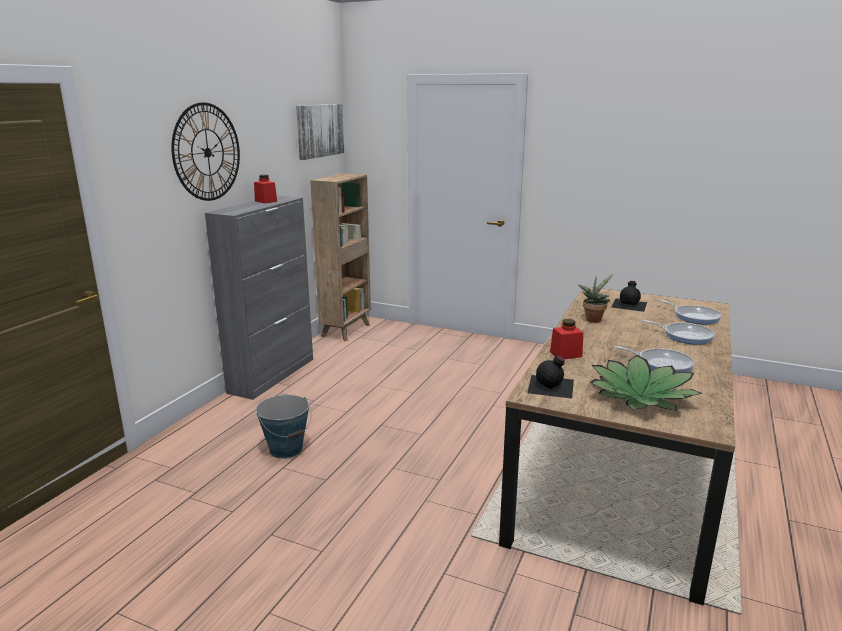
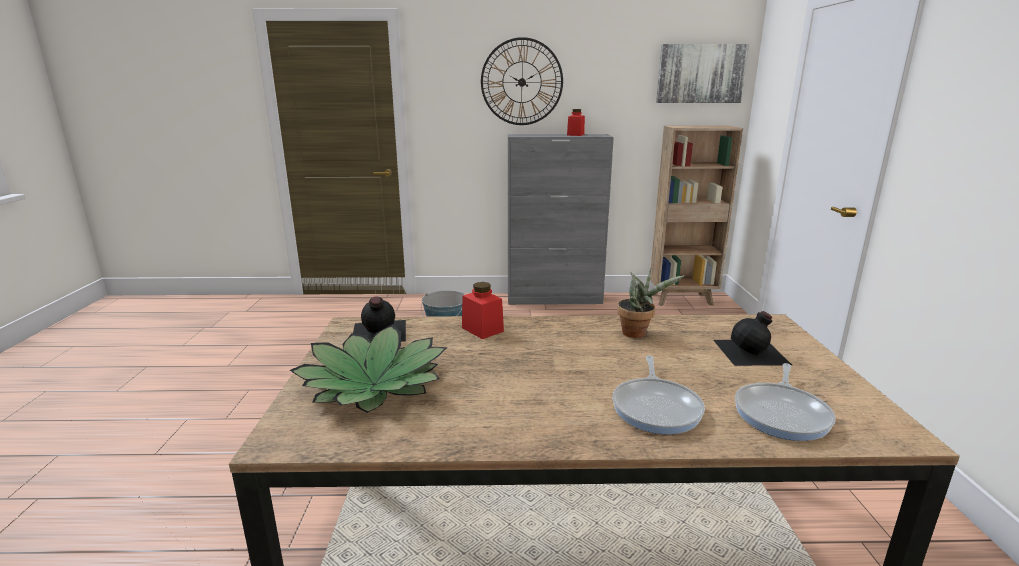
camera: 65 degrees right, 0 degrees up
frying pan [614,346,695,373] -> none

